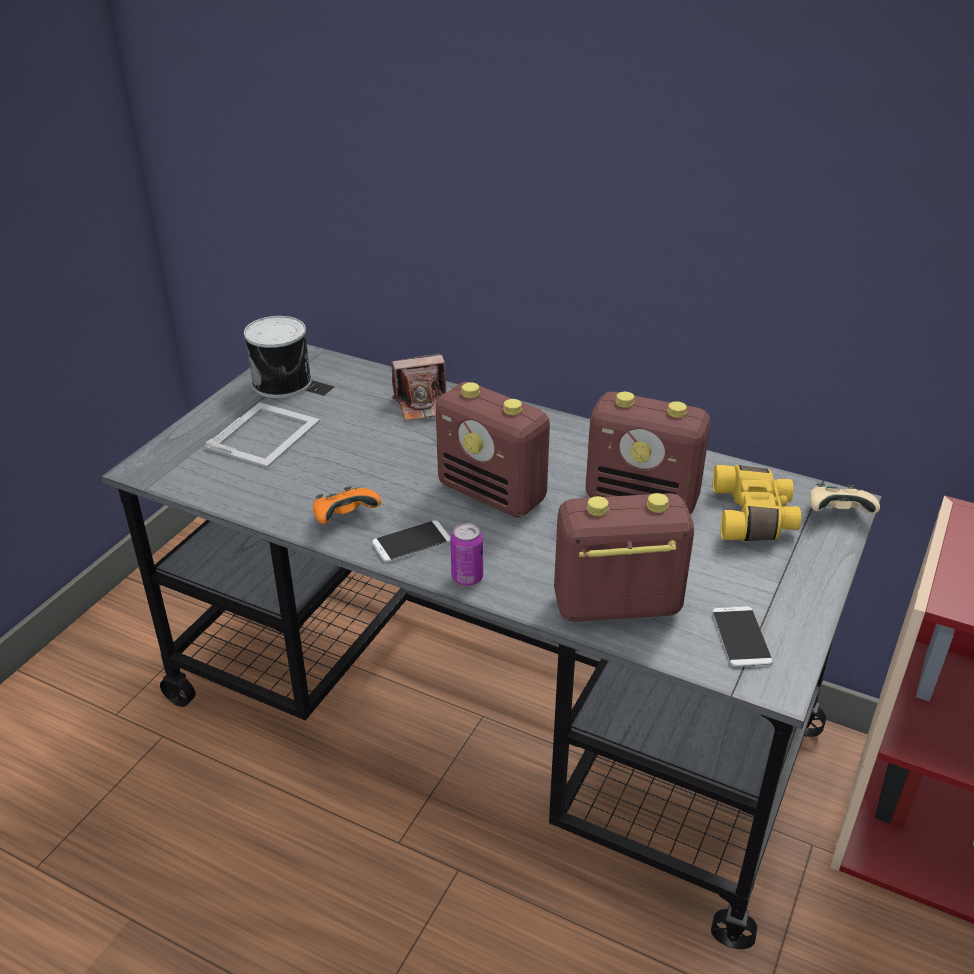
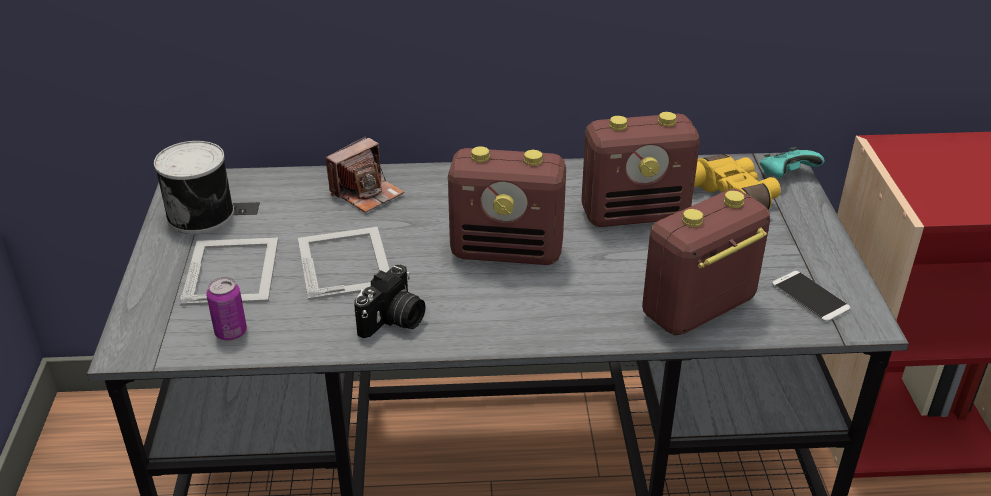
camera: 30 degrees left, 0 degrees up
orange game controller [313,486,381,524] -> camera [354,265,425,338]
phone [372,520,451,562] -> none
can [450,523,483,586] -> can moved to [206,277,247,340]
beige game controller [809,483,880,514] -> turquoise game controller [760,147,825,178]
none -> picture frame [298,227,389,301]

